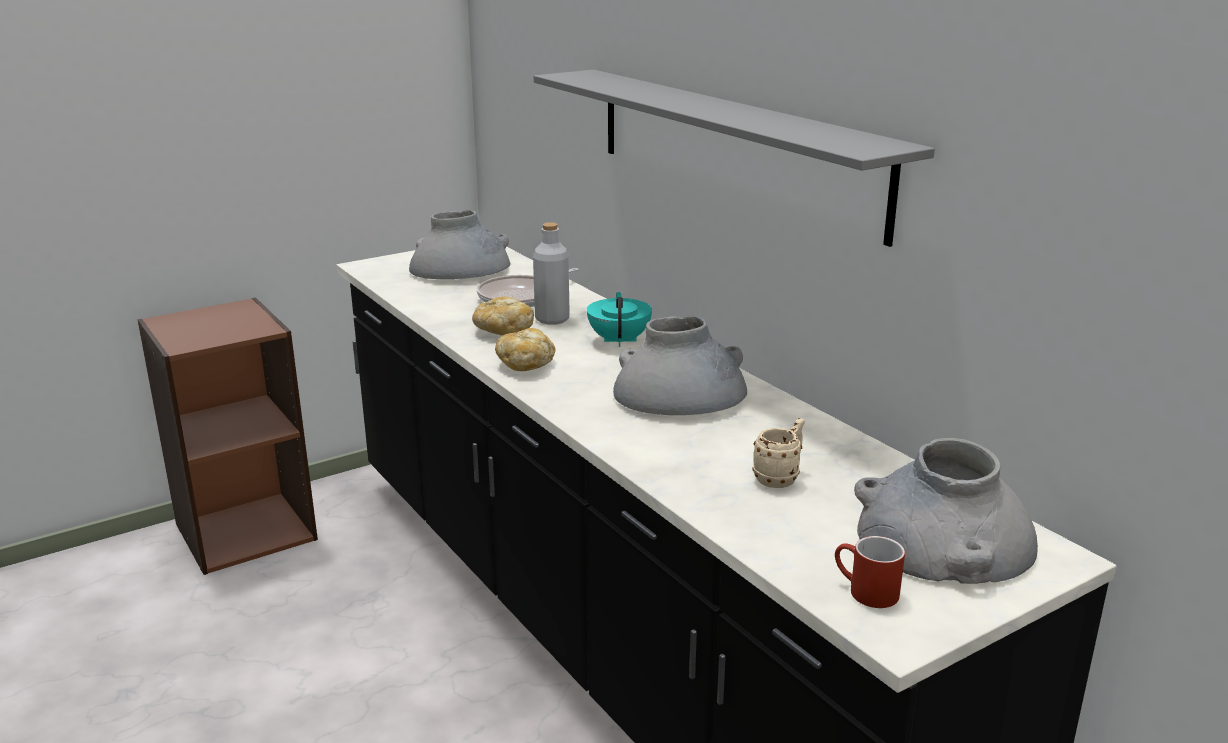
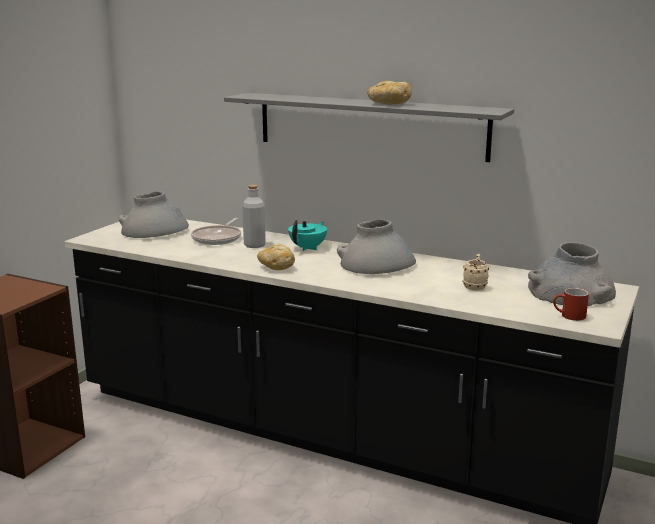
camera: 30 degrees left, 5 degrees down
bread [472,297,534,336] -> bread moved to [367,81,412,105]
turquoise teapot [587,292,652,347] -> turquoise teapot turned 60 degrees clockwise [288,220,327,251]

